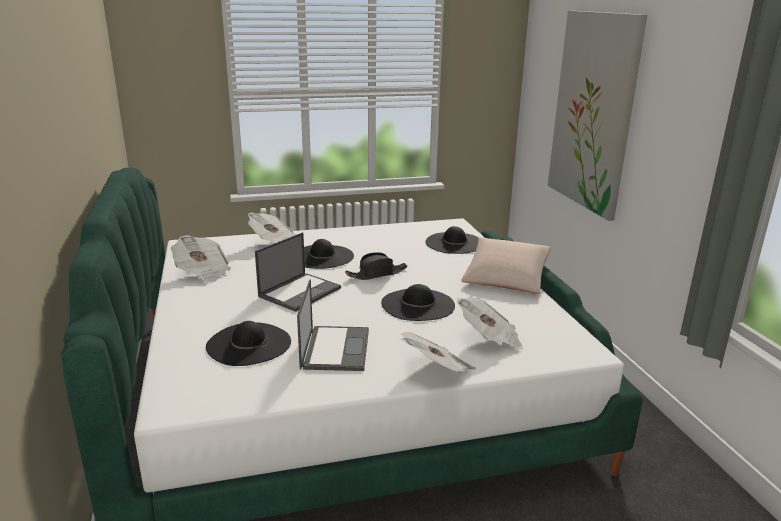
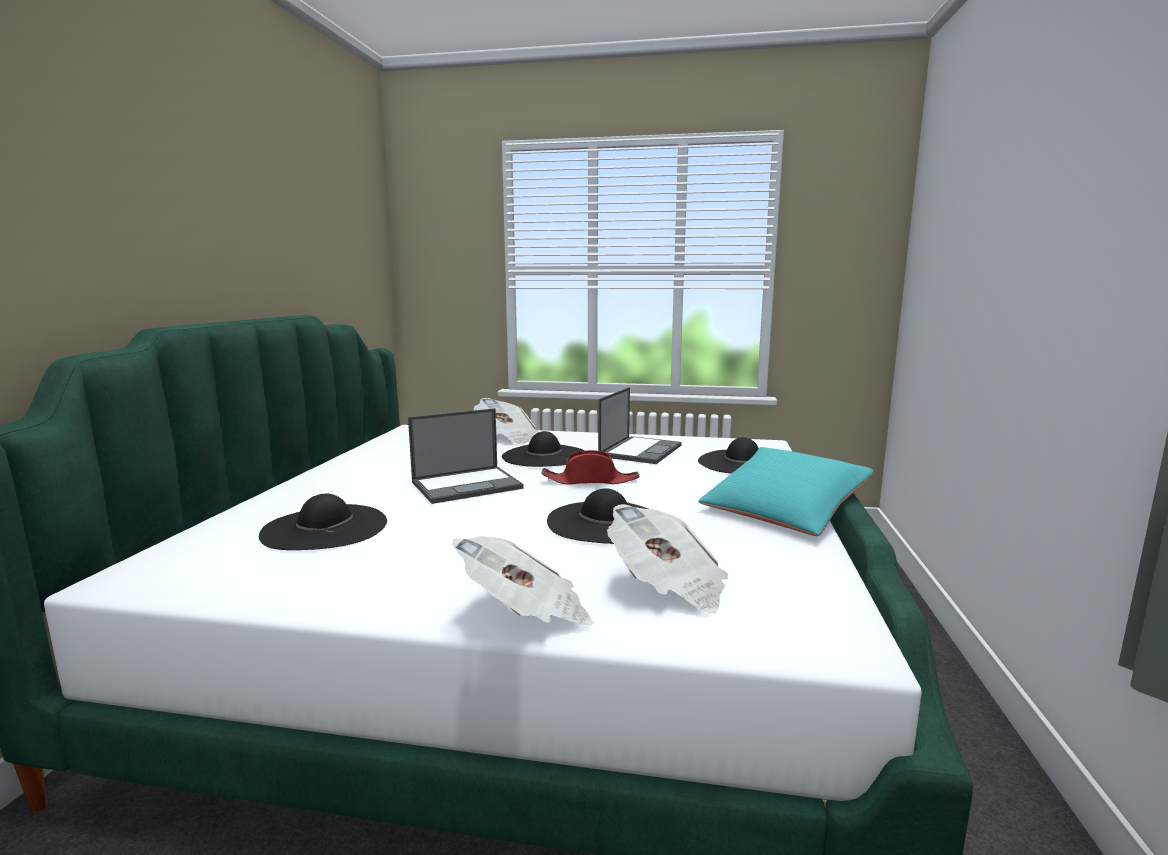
camera: 25 degrees right, 10 degrees down
newspaper [171,235,231,283] -> none
laptop [297,280,369,371] -> laptop moved to [598,387,682,464]
black hat [345,252,408,280] -> red hat [541,450,639,485]
beige pillow [461,237,550,294] -> turquoise pillow [698,447,874,536]
picture [548,11,647,221] -> none

